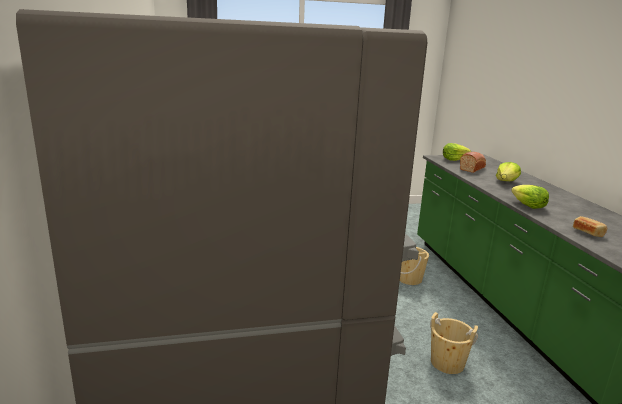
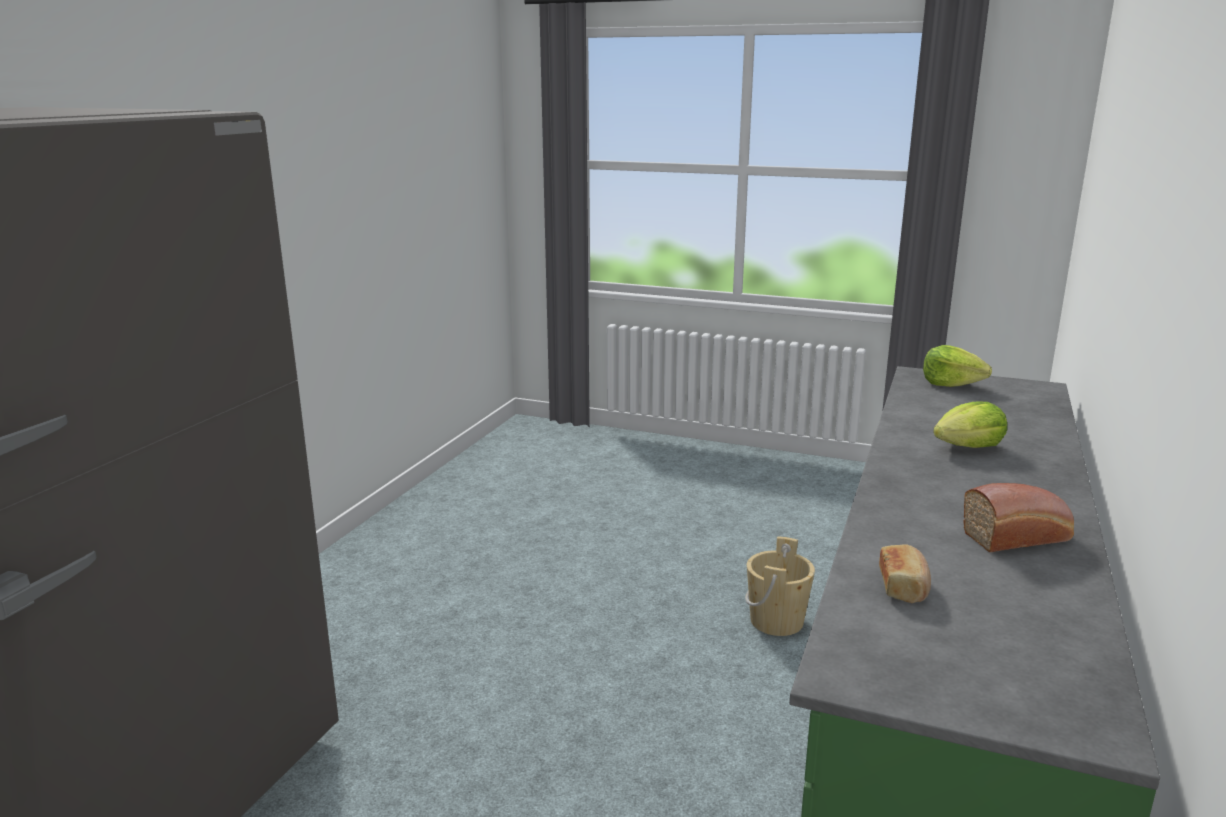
camera: 35 degrees right, 0 degrees up
beige bucket [430,312,478,374] -> none
bread [460,152,486,173] -> bread moved to [963,483,1074,552]
lettuce [511,185,549,209] -> none

